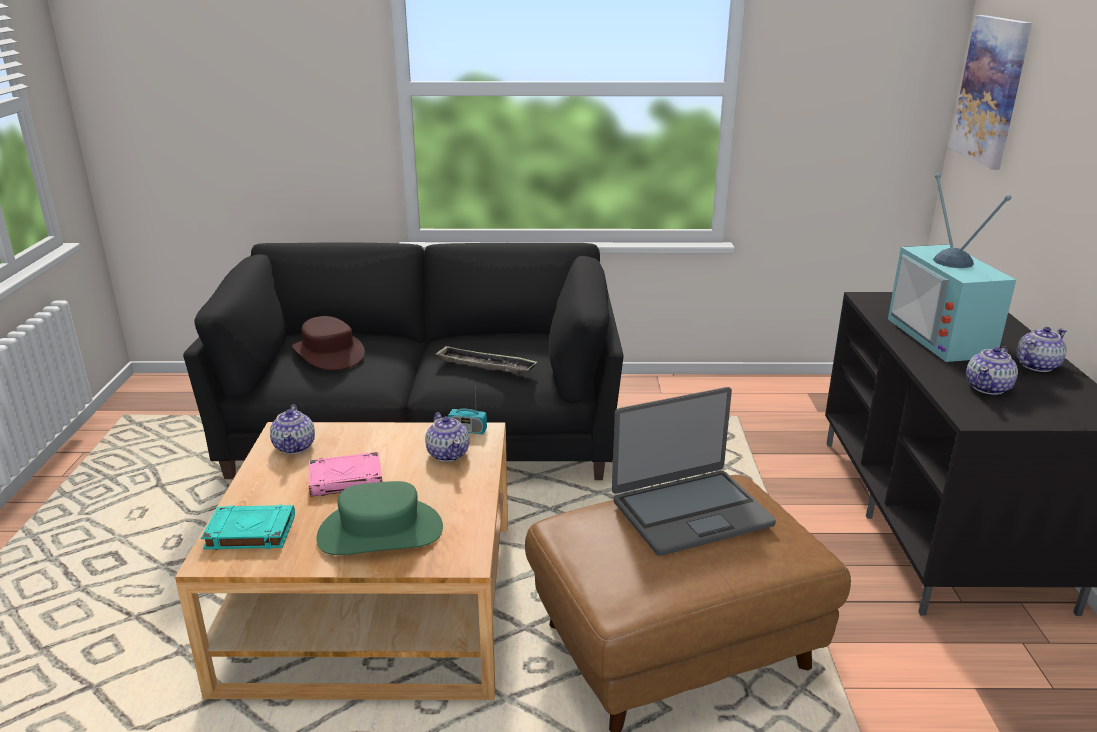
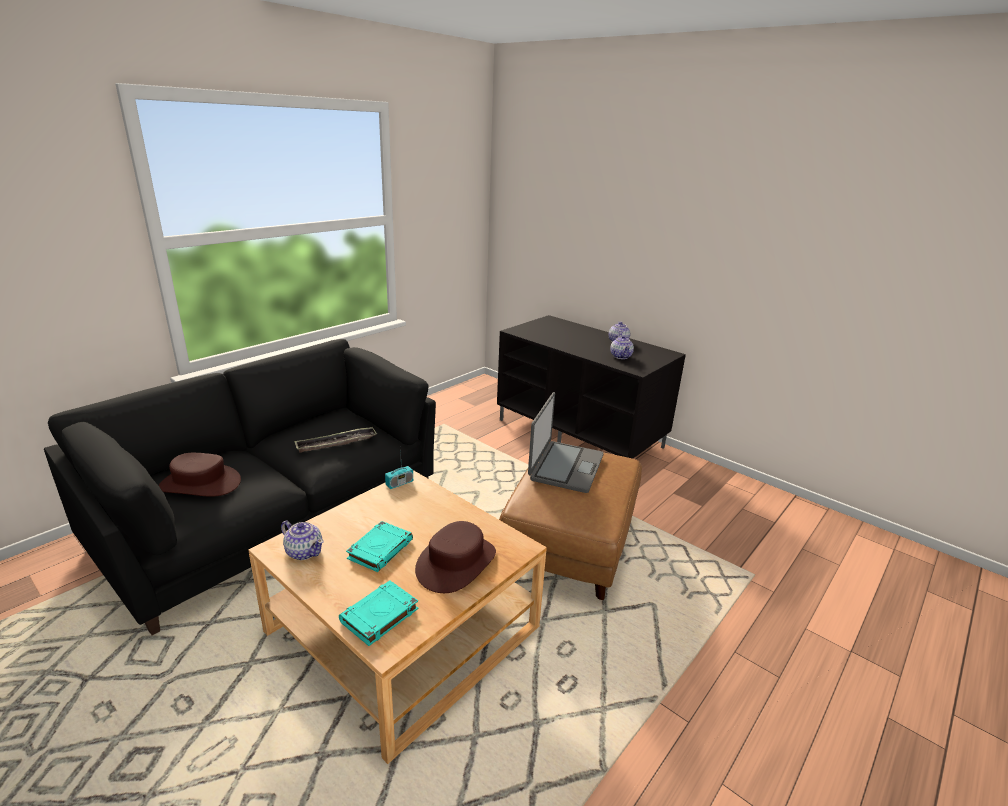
camera: 50 degrees left, 0 degrees up
pink book [309,452,382,497] -> turquoise book [346,521,413,572]
green hat [316,481,443,555] -> brown hat [415,521,496,593]
teapot [425,412,470,462] -> none
television [888,173,1016,362] -> none
picture [949,15,1032,170] -> none

